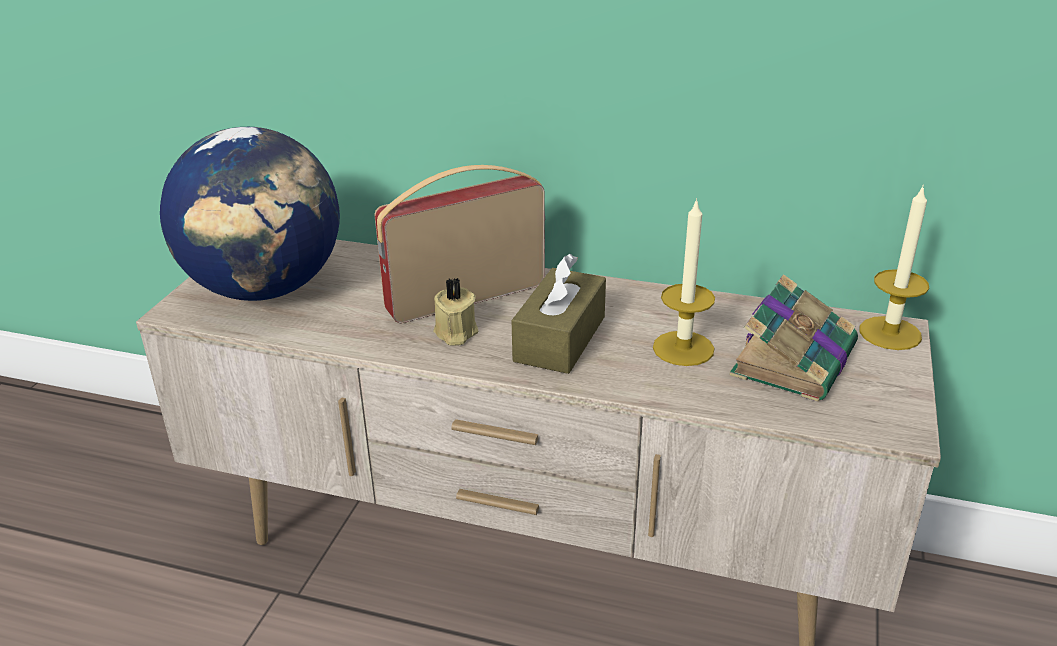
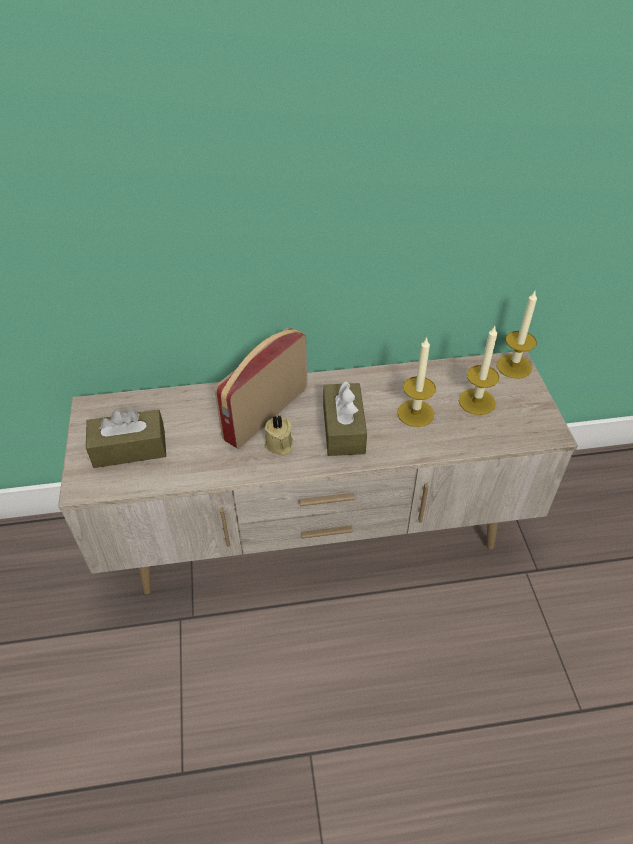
camera: 25 degrees left, 15 degrees up
globe [160,127,340,301] -> brown tissue box [86,408,166,468]
book [730,274,858,402] -> candle [459,326,499,415]

